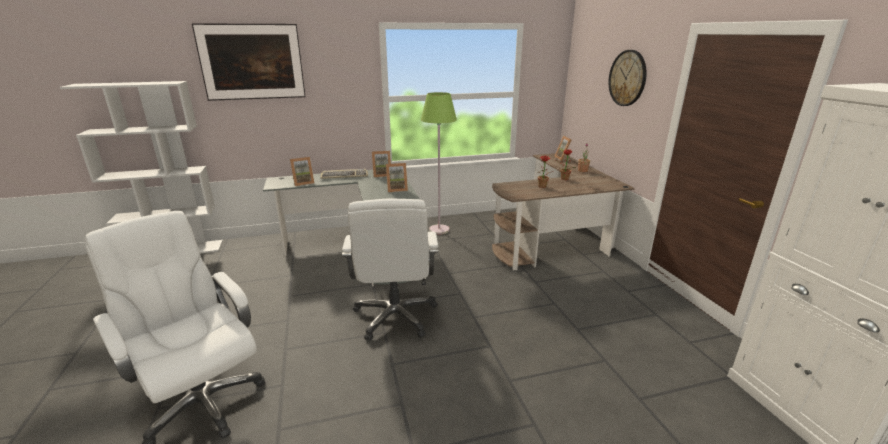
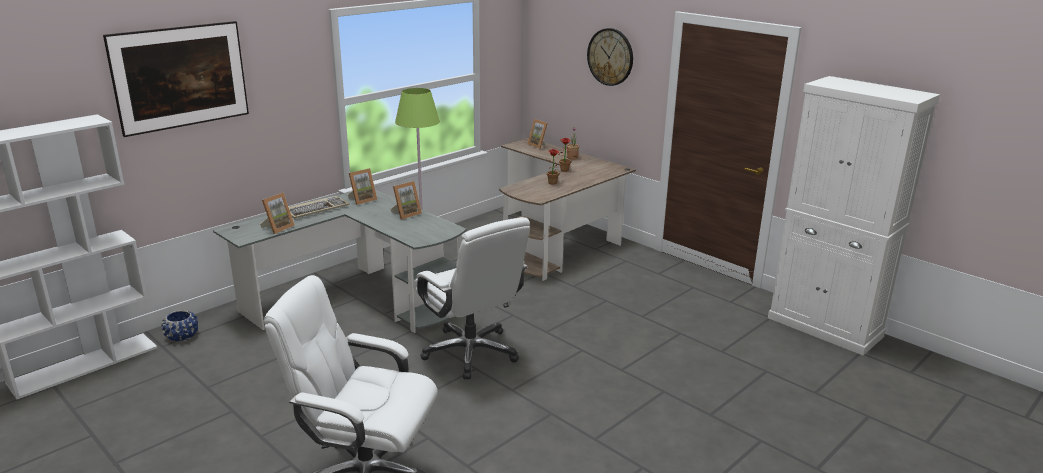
camera: 30 degrees left, 0 degrees up
none -> blue planter [161,310,198,341]

